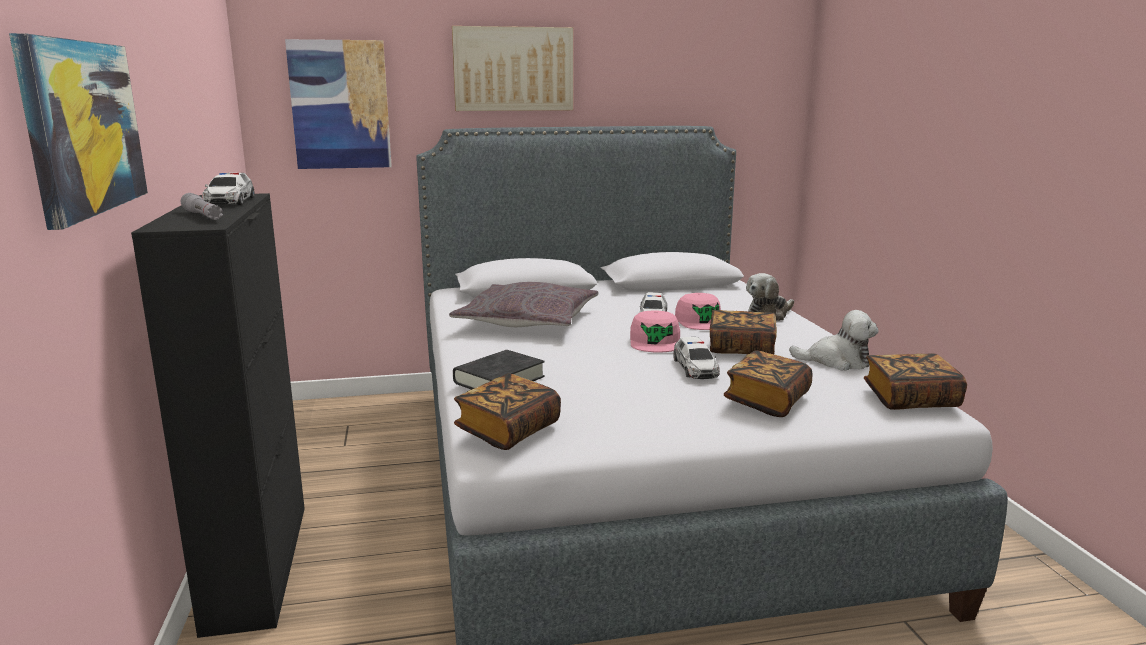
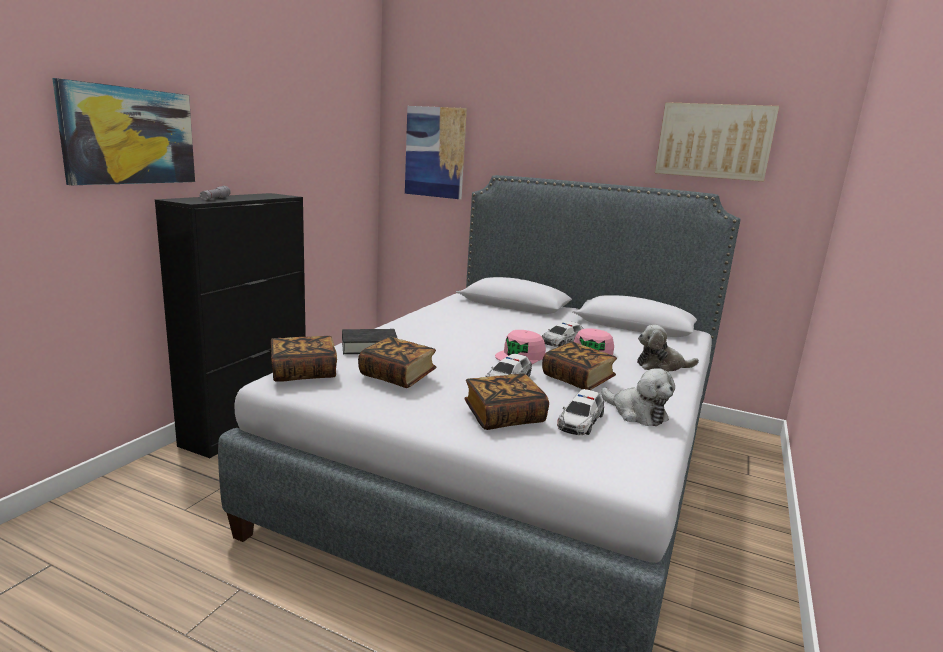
camera: 35 degrees right, 0 degrees up
toy car [202,173,255,205] -> toy car moved to [557,389,604,435]
grey pillow [449,282,598,327] -> none
picture [452,26,573,111] -> picture moved to [655,102,779,182]
book [864,353,967,410] -> book moved to [358,337,437,388]

